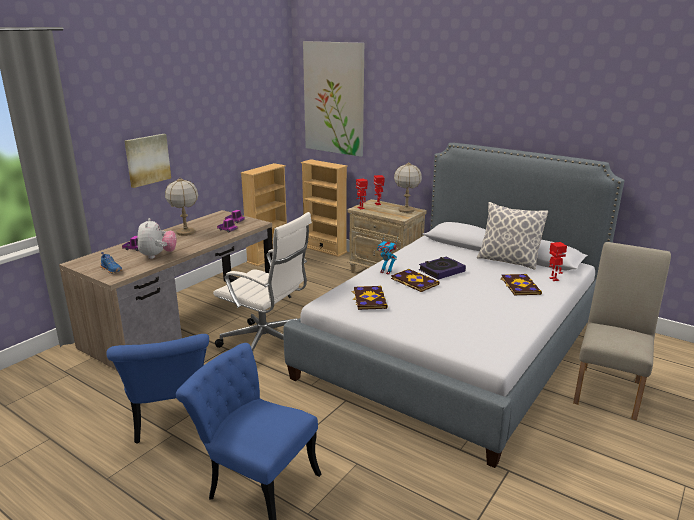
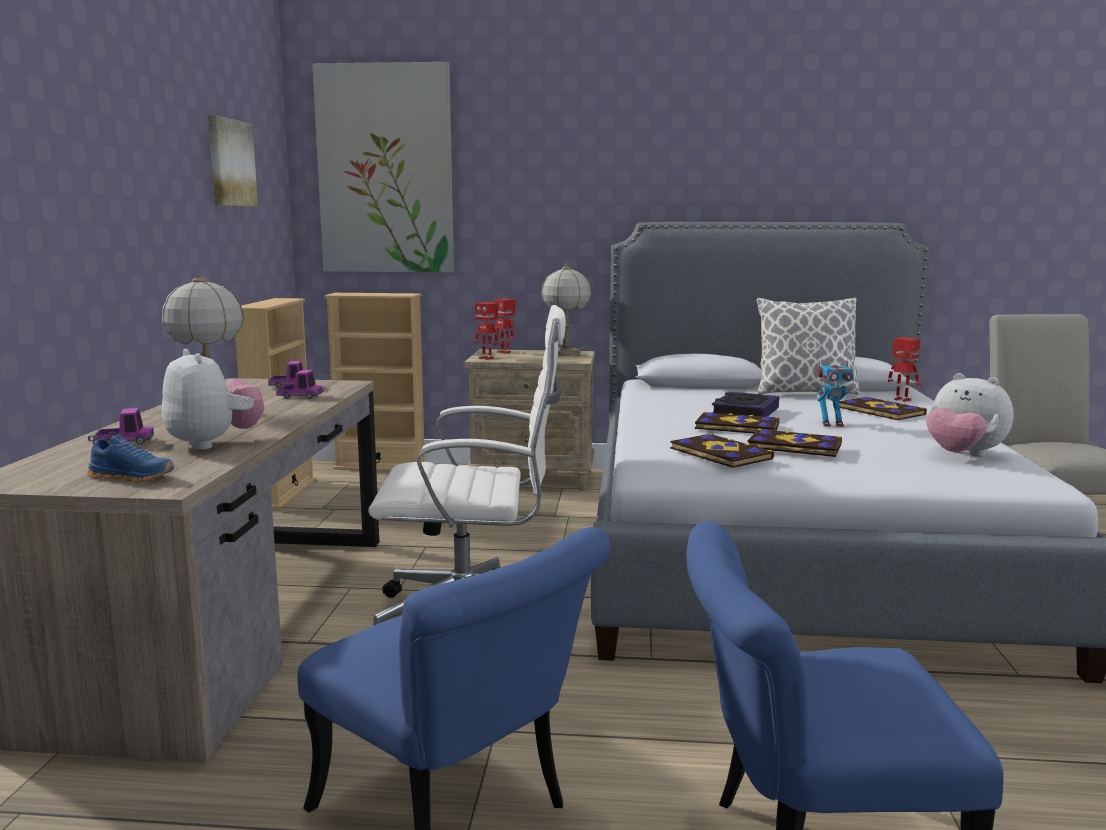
camera: 30 degrees left, 10 degrees down
picture [125,134,171,188] -> picture moved to [208,115,258,206]
toy robot [377,234,398,275] -> toy robot moved to [817,353,854,427]
none -> book [748,429,842,457]
none -> plush toy [926,373,1014,457]

